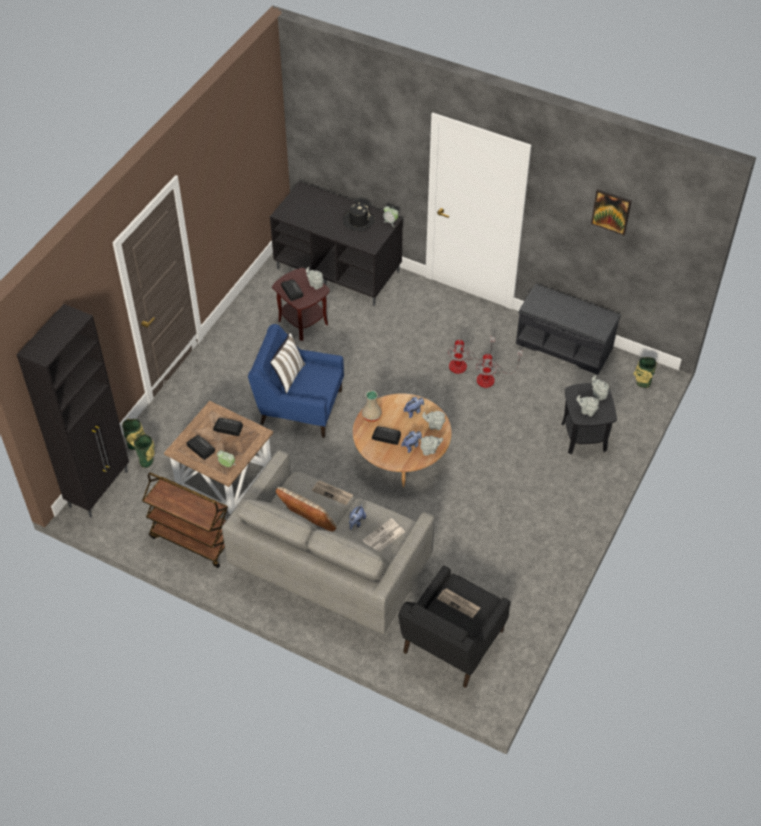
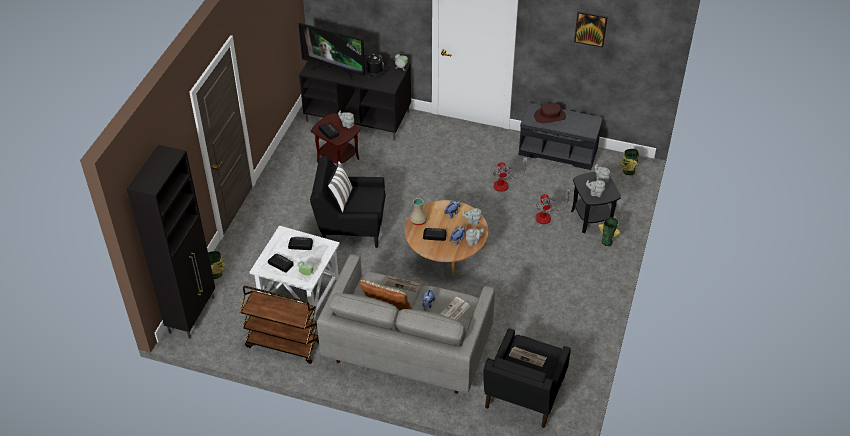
camera: 10 degrees left, 5 degrees down
vase [130,434,155,468] -> vase moved to [598,217,620,246]
brown side table [164,401,273,515] -> white side table [250,226,340,320]
blue armchair [248,324,344,438] -> black armchair [310,156,386,248]
fan [447,337,495,374] -> fan moved to [535,189,570,224]
none -> television [299,23,365,81]
none -> brown hat [534,103,566,123]

